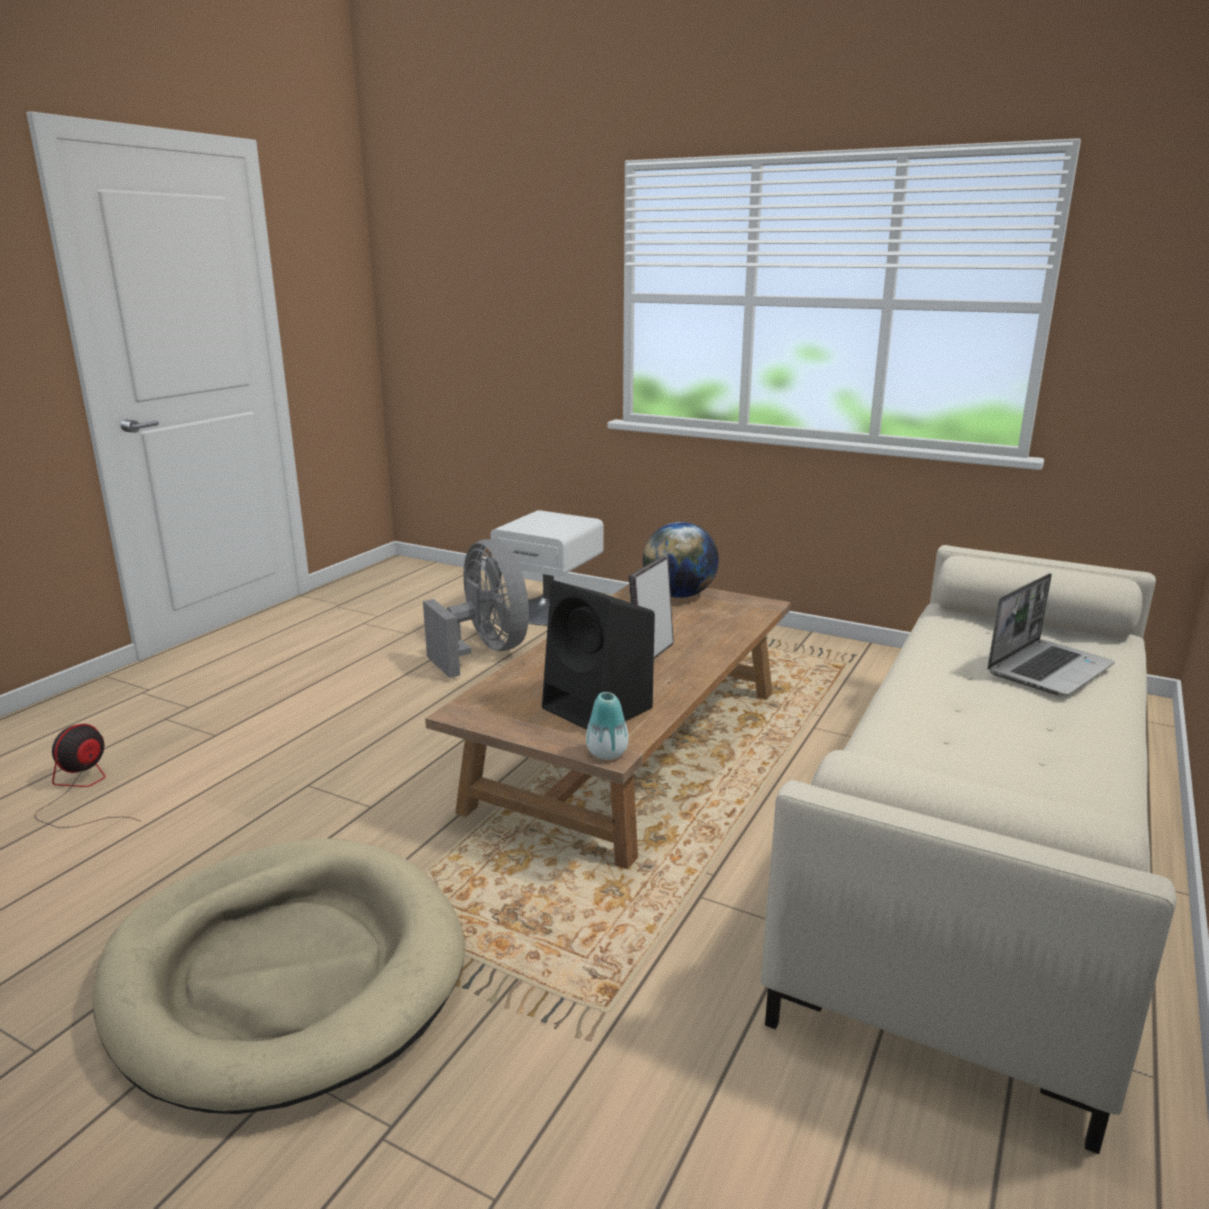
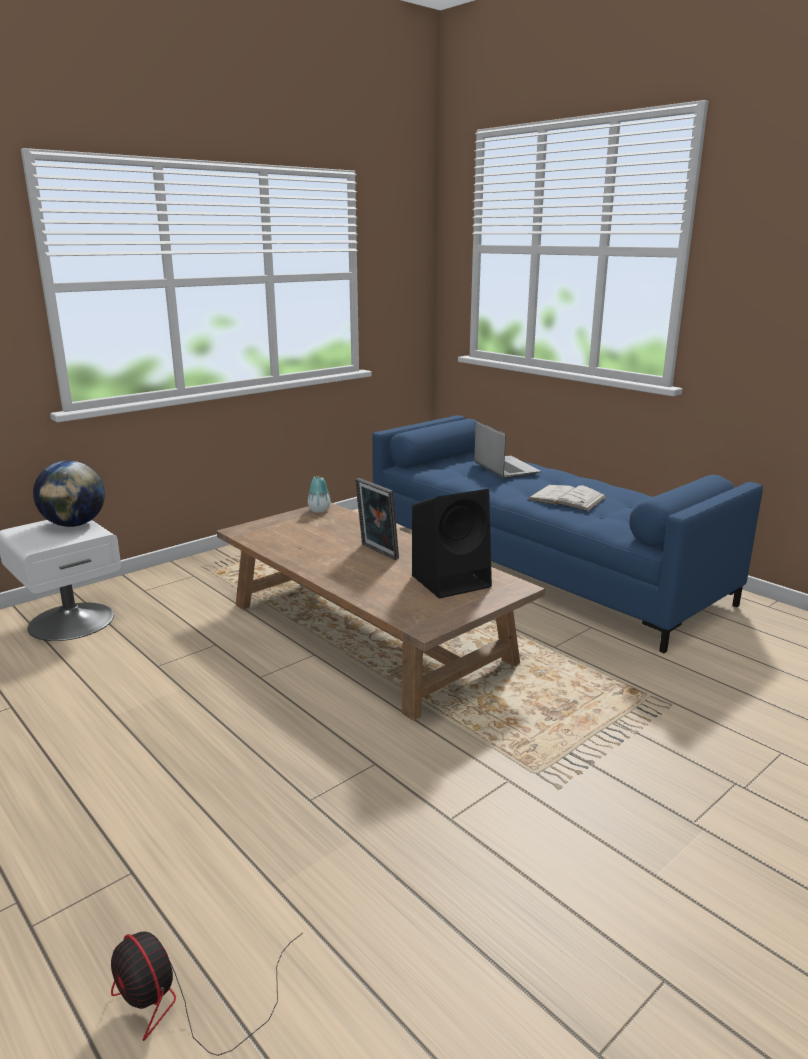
camera: 70 degrees left, 0 degrees up
beige dog bed [92,838,465,1114] -> none
grey fan [423,539,529,678] -> none
vase [586,692,629,760] -> vase moved to [308,476,331,513]
globe [643,522,719,598] -> globe moved to [33,461,105,527]
beige sofa [761,545,1177,1154] -> blue sofa [372,415,763,653]
none -> white book [527,485,607,511]

